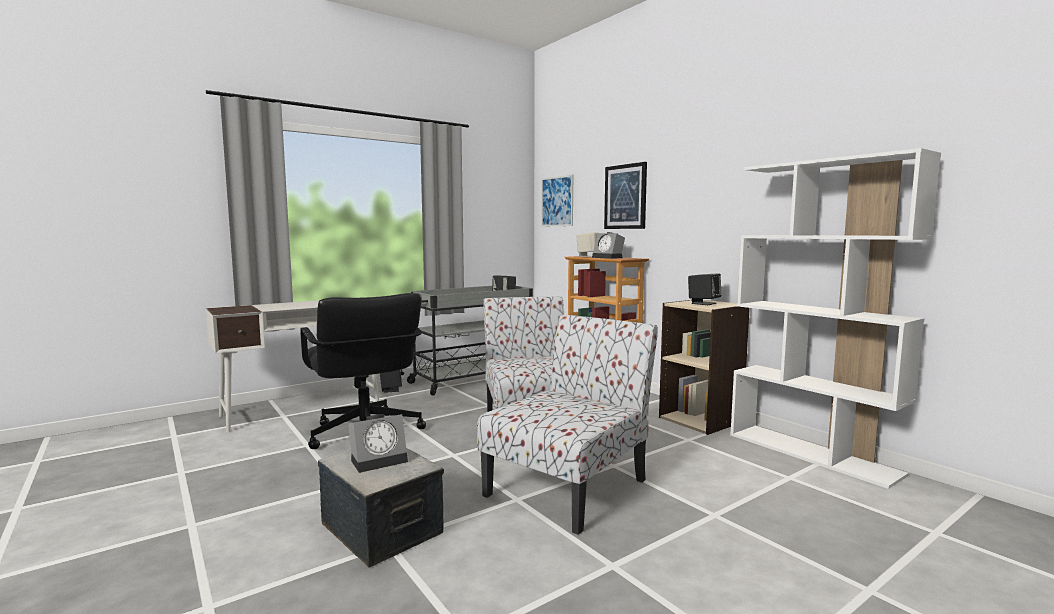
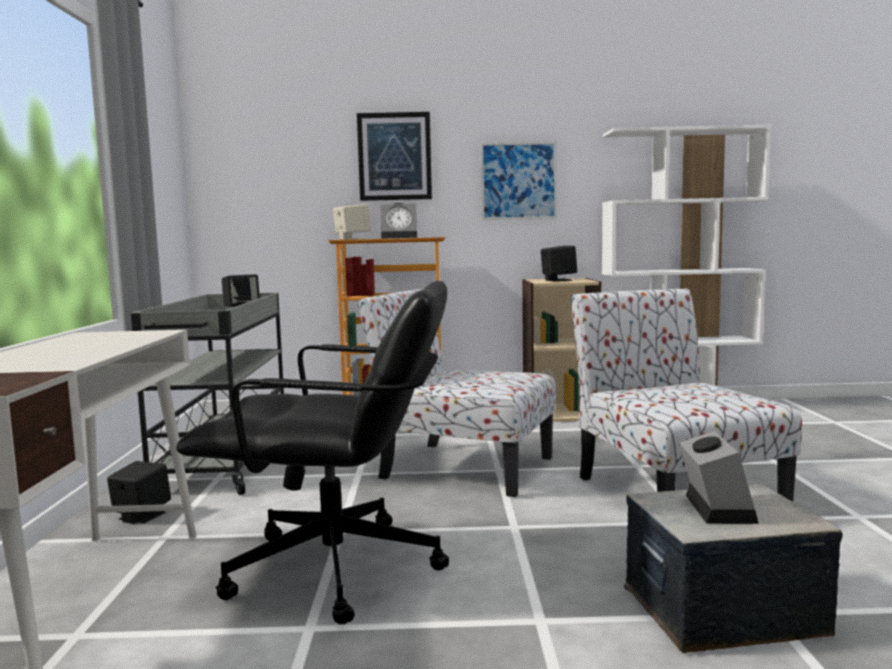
camera: 55 degrees left, 0 degrees up
picture [541,175,573,226] -> picture moved to [480,141,557,220]

